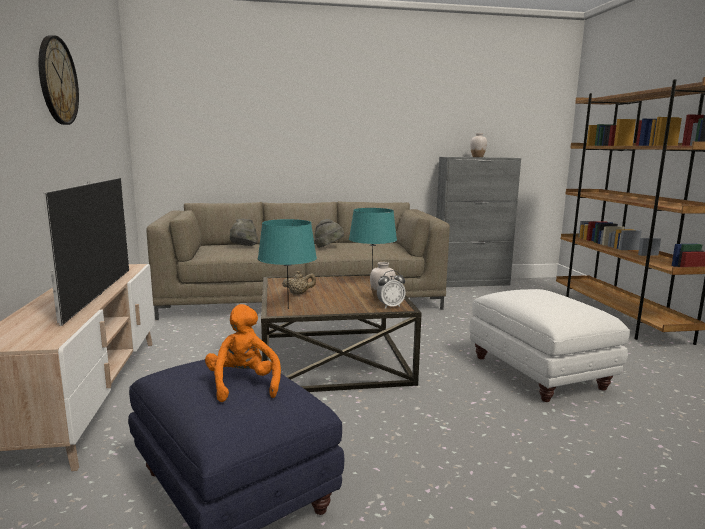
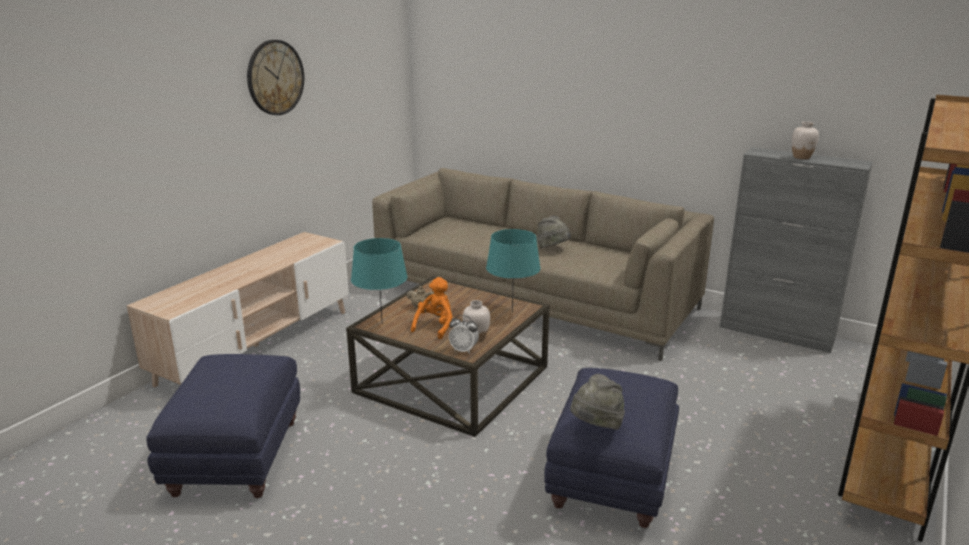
camera: 40 degrees right, 10 degrees up
television [43,178,129,326] -> none
orange plush toy [205,304,281,402] -> orange plush toy moved to [411,277,453,339]
grey hat [230,219,258,246] -> grey hat moved to [570,374,625,430]
white ottoman [469,289,630,402] -> blue ottoman [544,368,679,528]

